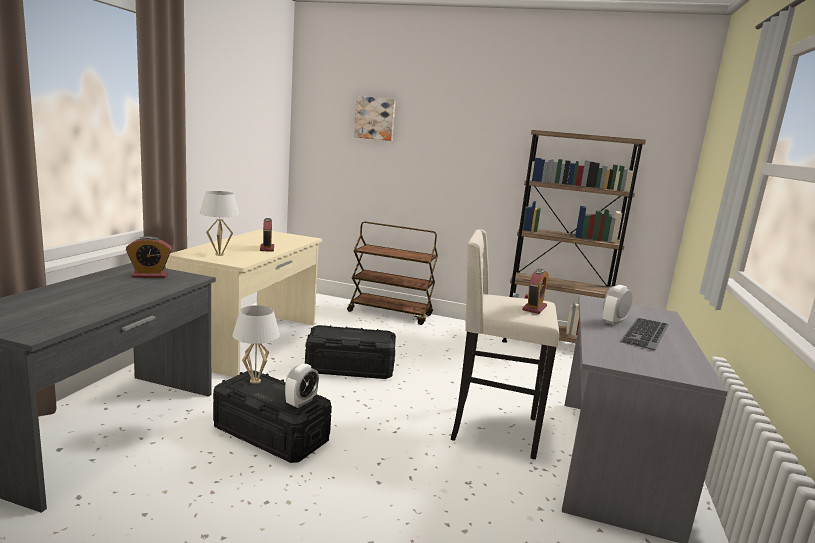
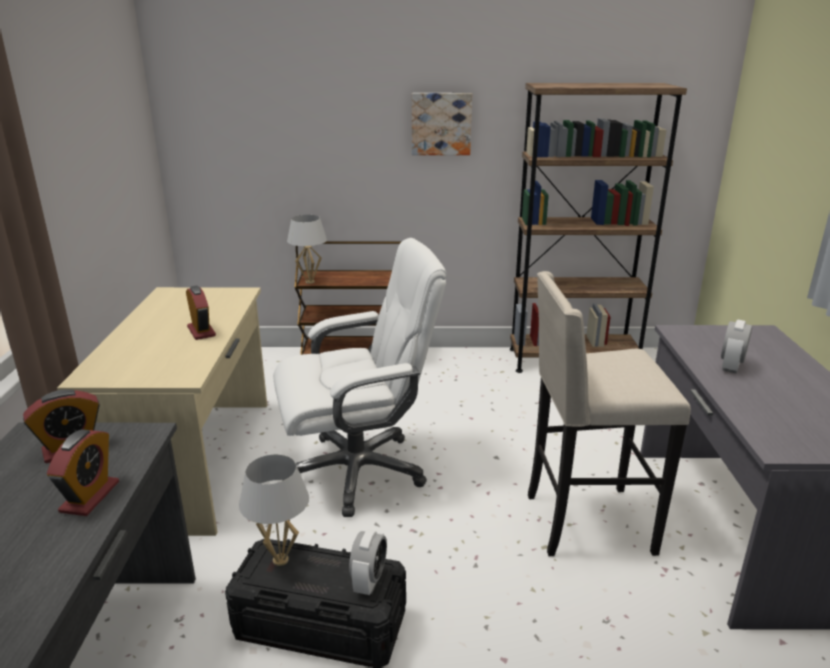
camera: 15 degrees left, 10 degrees up
white table lamp [200,191,240,256] -> white table lamp moved to [287,215,327,284]
black storage box [305,325,396,379] -> white office chair [273,238,447,517]
picture [354,96,396,141] -> picture moved to [412,93,472,155]
alarm clock [522,268,549,314] -> alarm clock moved to [47,429,119,516]
keyboard [619,318,669,350] -> none

